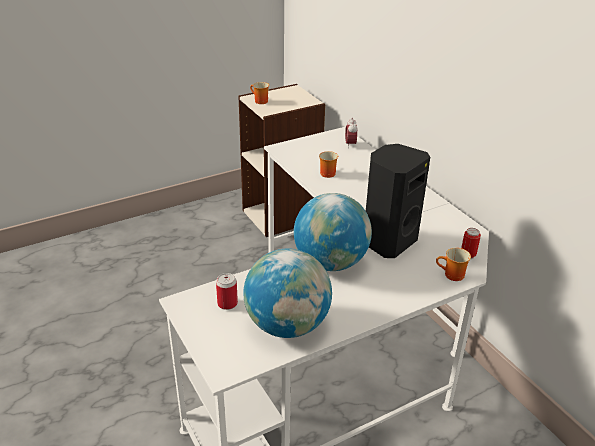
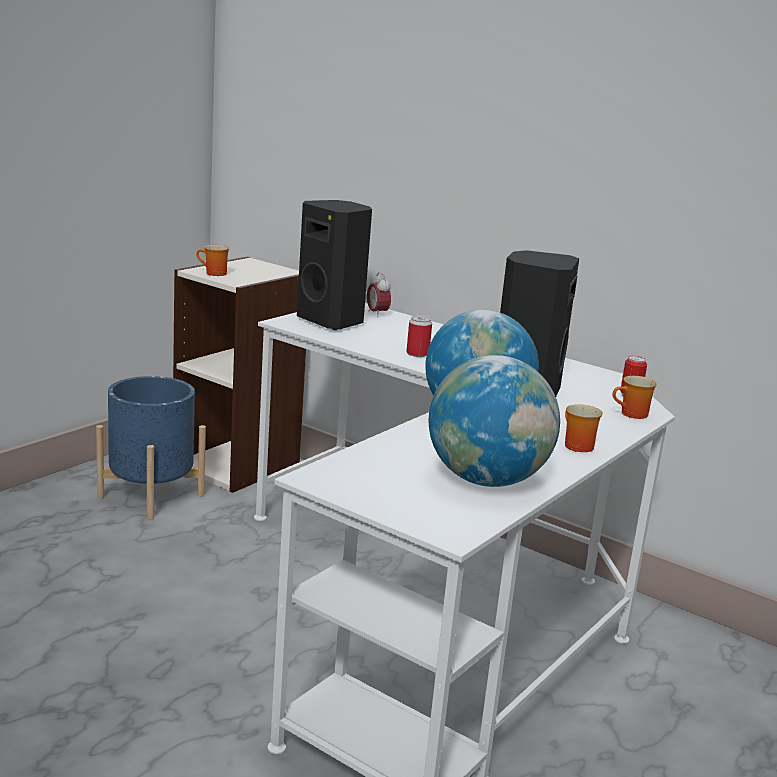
camera: 25 degrees left, 15 degrees down
can [216,273,238,310] -> can moved to [406,315,432,357]
mug [319,151,338,178] -> mug moved to [565,404,603,452]
none -> blue planter [96,376,206,520]
none -> black speaker [297,200,372,330]

